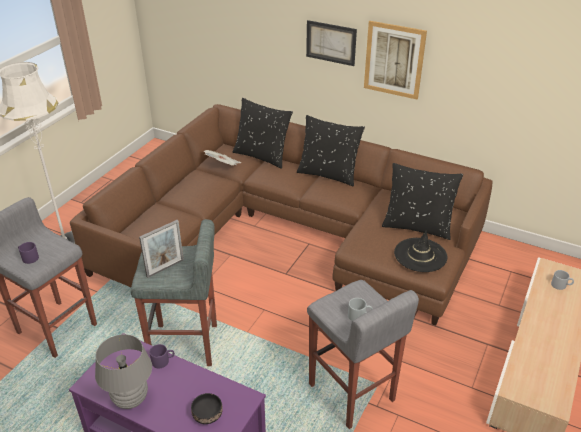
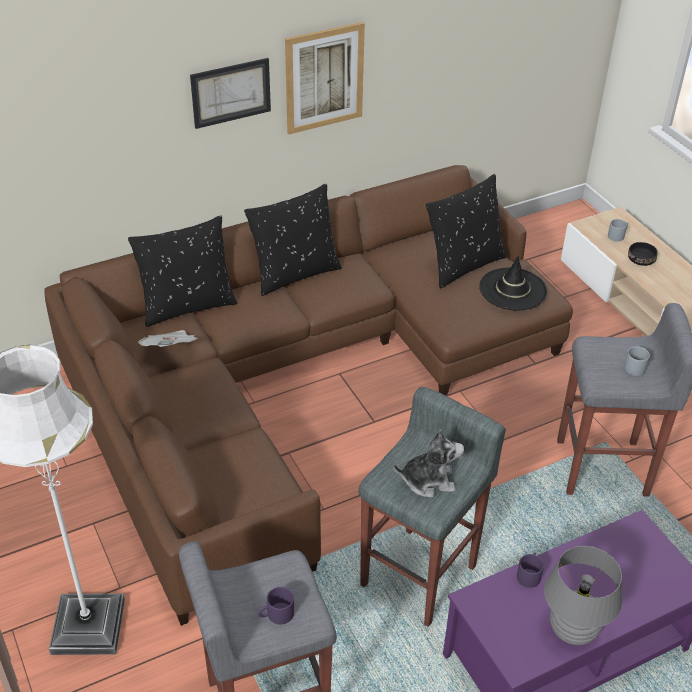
camera: 55 degrees left, 5 degrees up
picture frame [139,220,184,278] -> plush toy [393,429,464,498]
black bowl [191,393,223,424] -> black bowl moved to [628,242,658,266]

